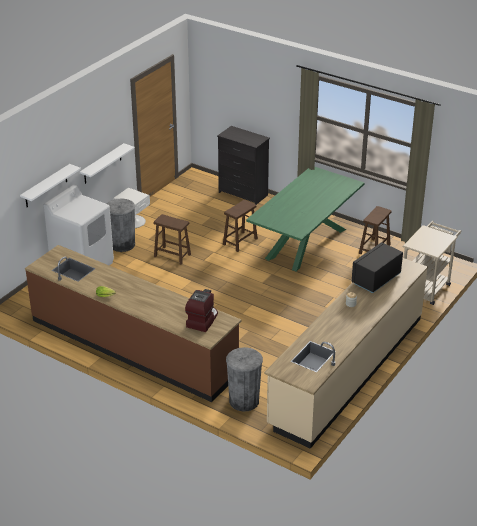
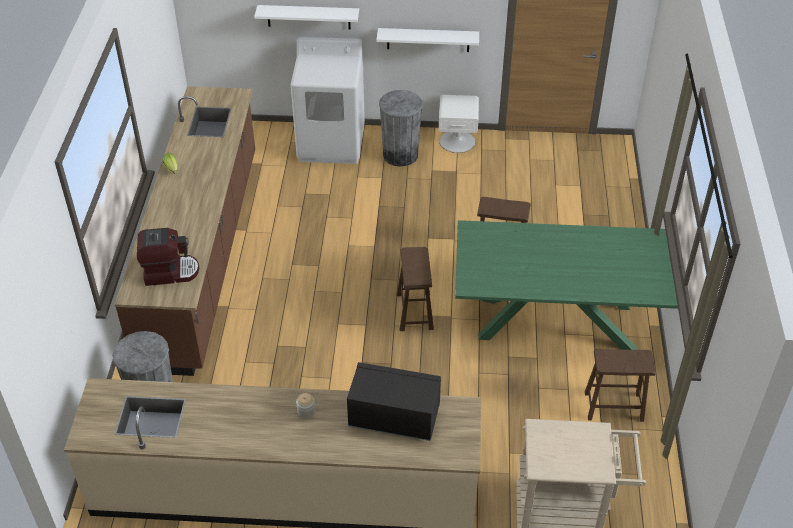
camera: 60 degrees right, 10 degrees up
brown stool [153,214,191,265] -> brown stool moved to [397,247,434,331]
black dresser [217,126,270,205] -> none

